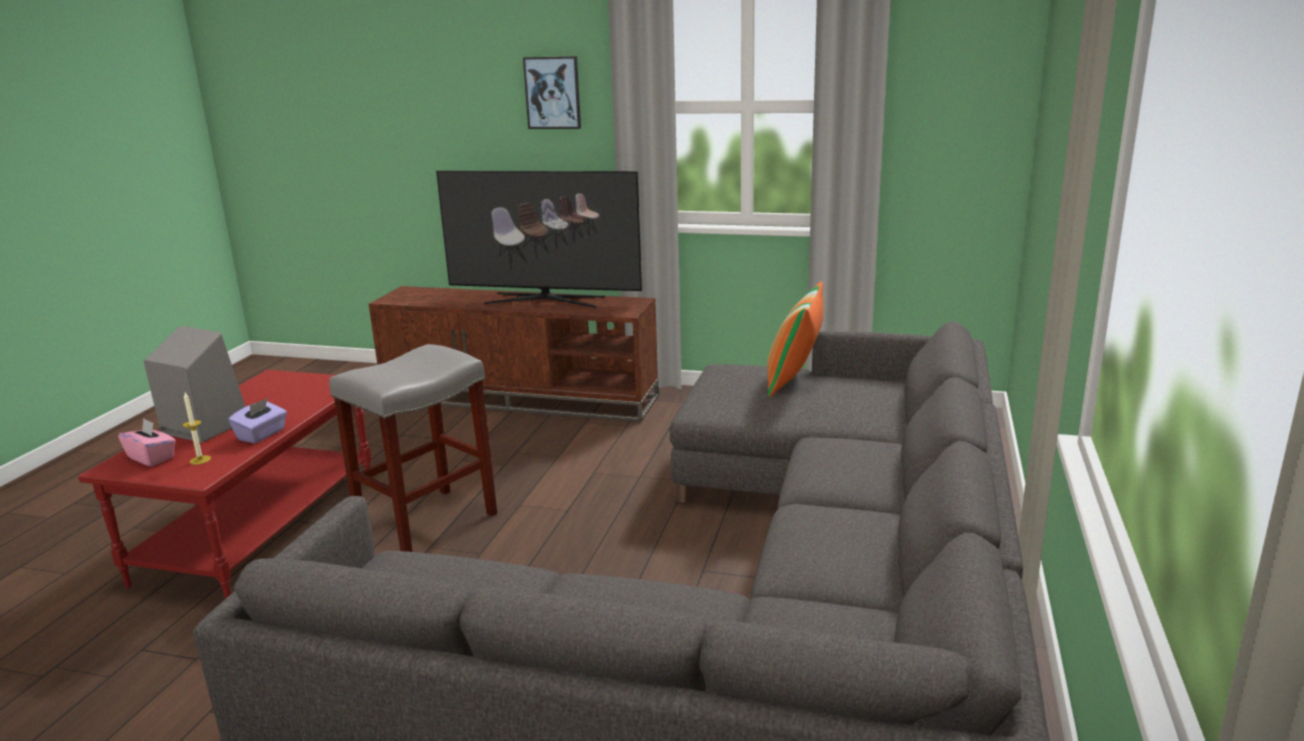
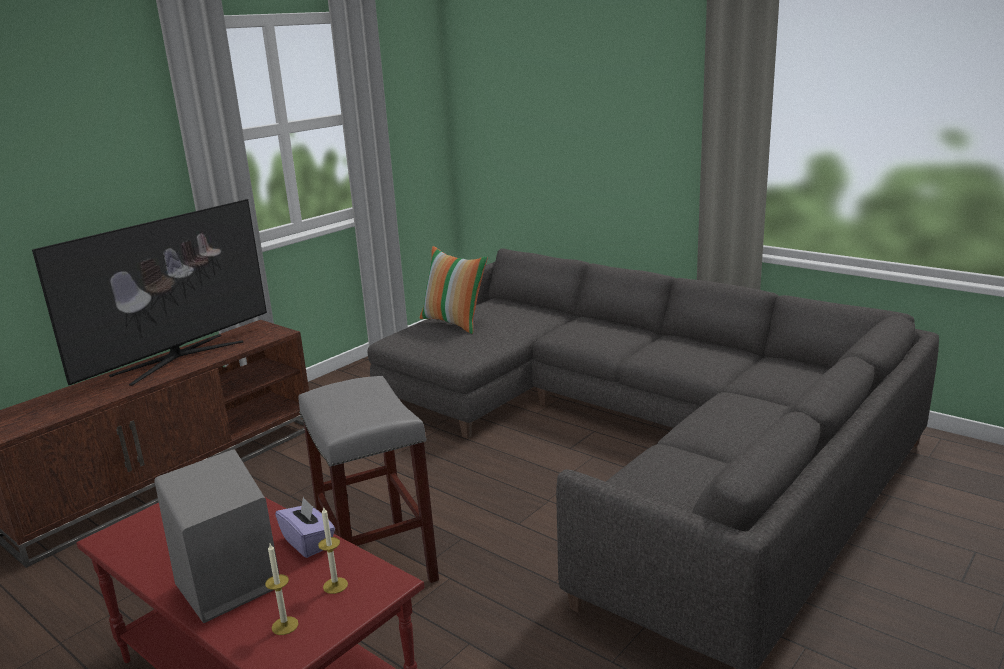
camera: 65 degrees left, 0 degrees up
pink tissue box [118,418,176,466] -> candle [265,544,298,635]
picture [523,56,581,129] -> none

